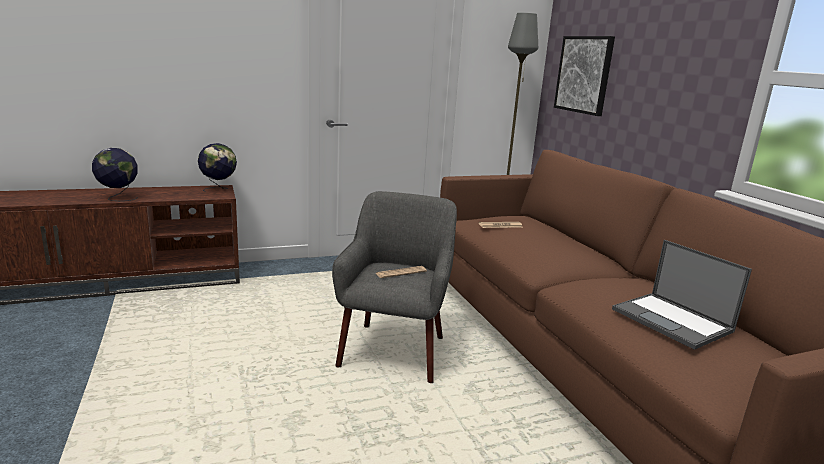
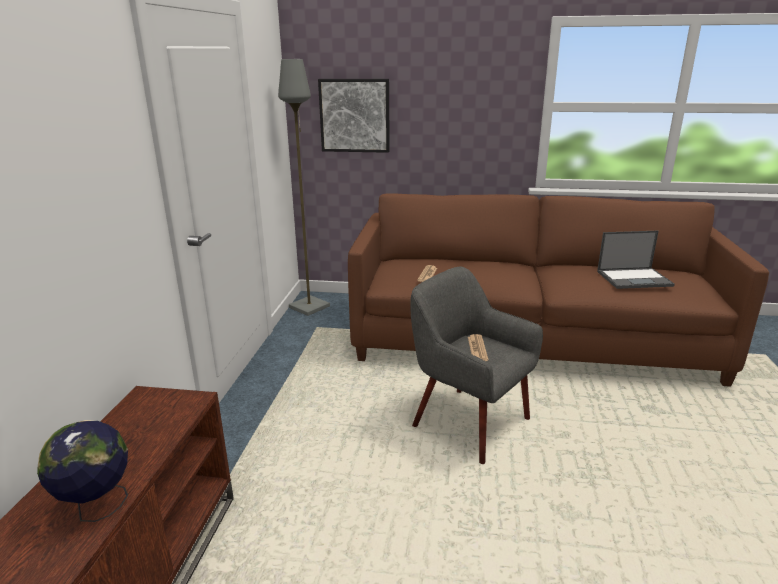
camera: 60 degrees left, 5 degrees up
globe [198,143,237,192] -> none

